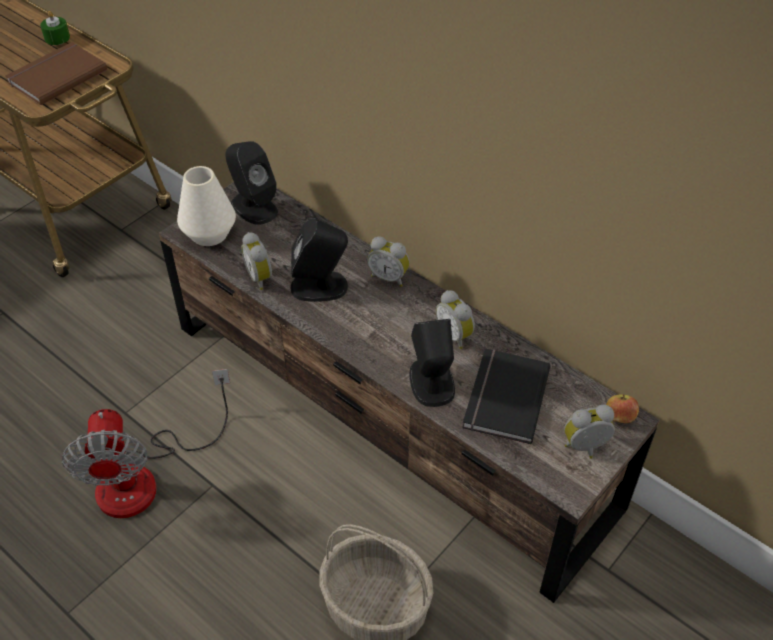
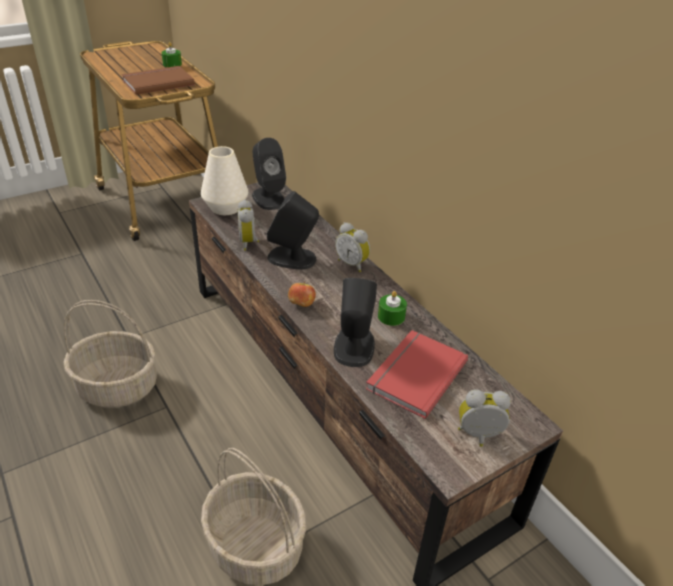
camera: 15 degrees right, 10 degrees down
fan [62,369,230,518] -> basket [63,300,157,408]
alarm clock [436,290,475,349] -> green candle [378,291,407,326]
black book [462,348,551,445] -> red book [366,330,468,419]
apple [606,394,639,423] -> apple moved to [288,282,316,307]

